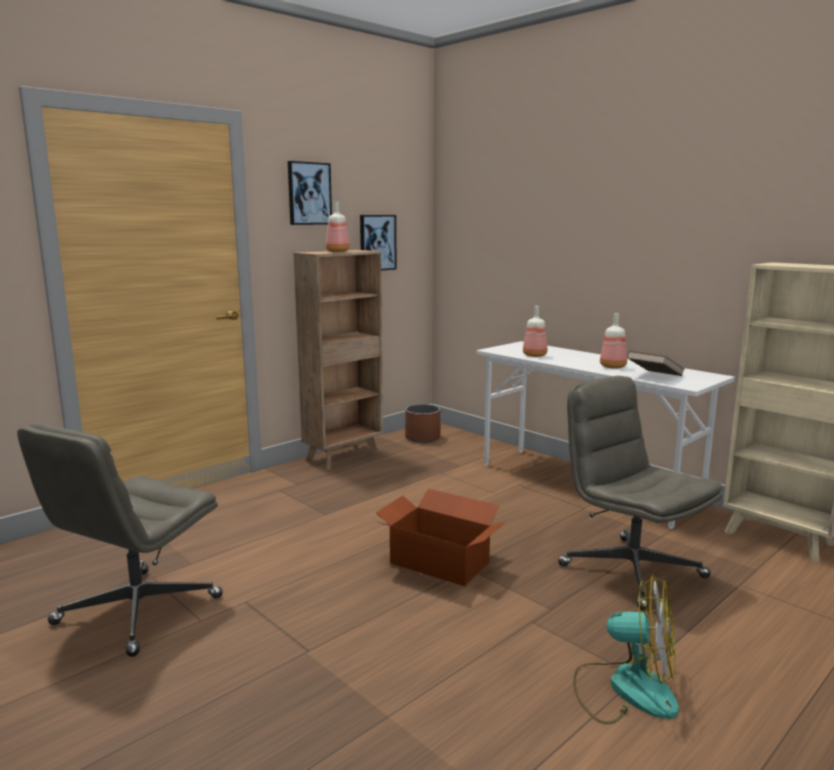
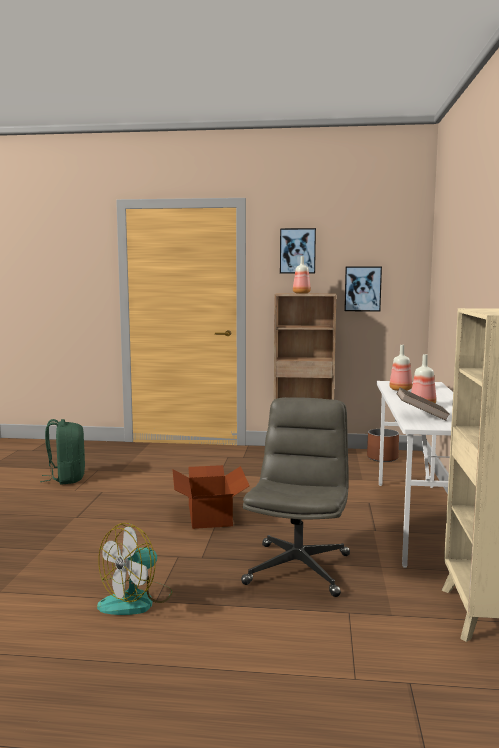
camera: 50 degrees right, 5 degrees down
grey office chair [17,423,223,657] -> green backpack [40,419,85,485]
fan [573,575,679,724] -> fan turned 60 degrees clockwise [97,523,173,615]

